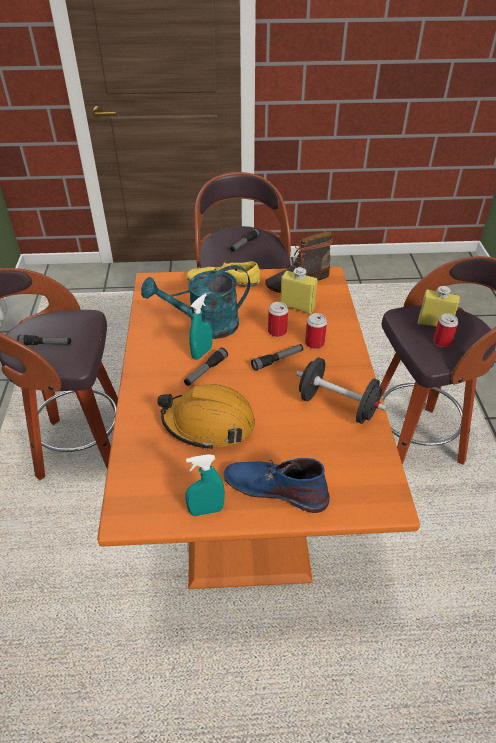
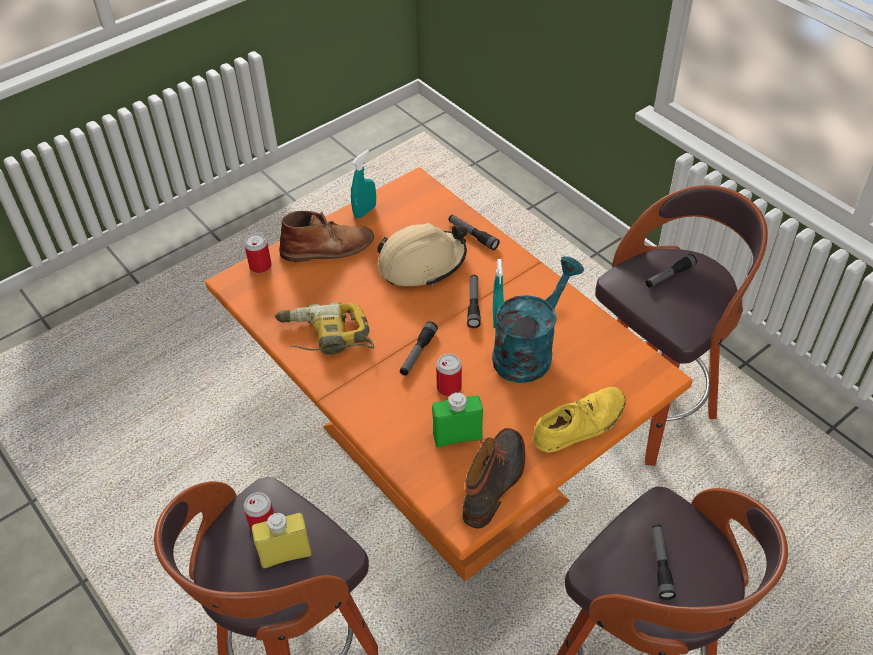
camera: 145 degrees right, 5 degrees up
orange hard hat [157,384,255,450] -> beige hard hat [377,223,467,286]
blue boot [224,458,330,513] -> brown boot [279,211,374,262]
yellow bottle [280,267,317,314] -> green bottle [432,392,483,447]
black dumbbell [296,357,387,424] -> power drill [275,302,374,355]
can [305,313,327,349] -> can moved to [244,234,272,273]
none -> flashlight [448,215,500,250]

